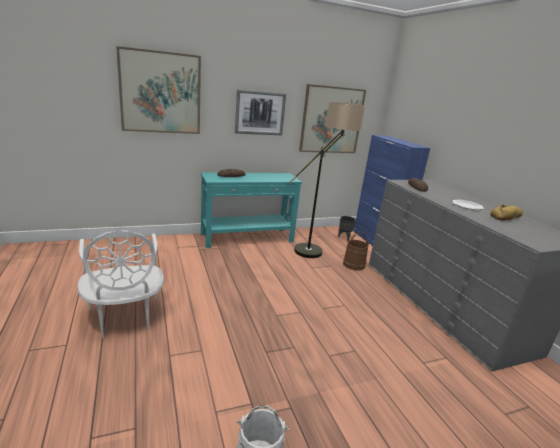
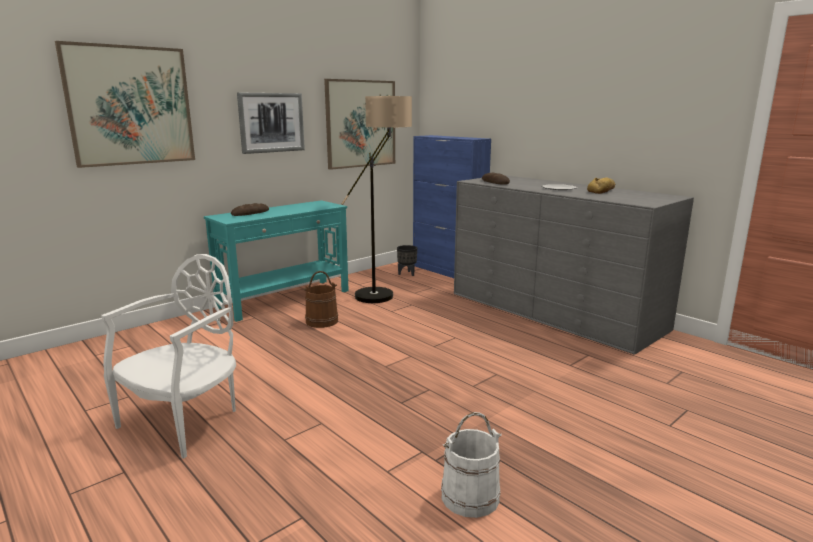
camera: 20 degrees left, 5 degrees down
white chair [77,230,164,338] -> white chair turned 105 degrees counterclockwise [101,254,236,459]
brown bucket [343,231,370,271] -> brown bucket moved to [303,271,338,328]

